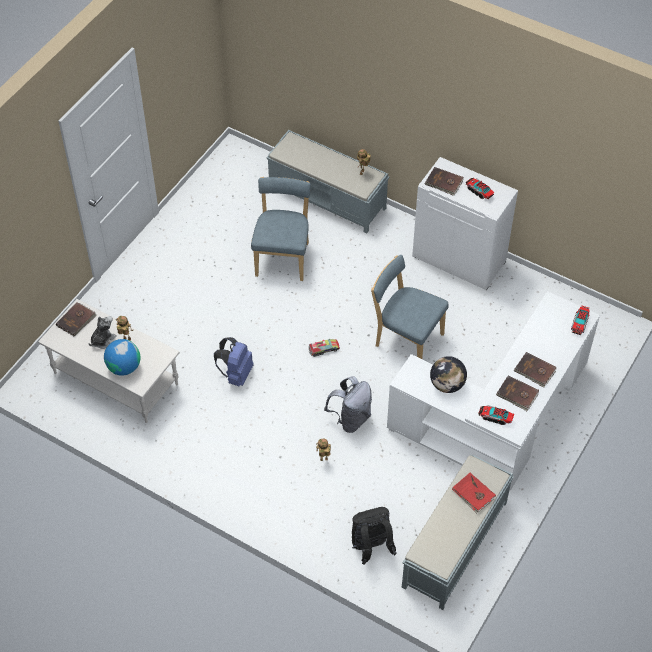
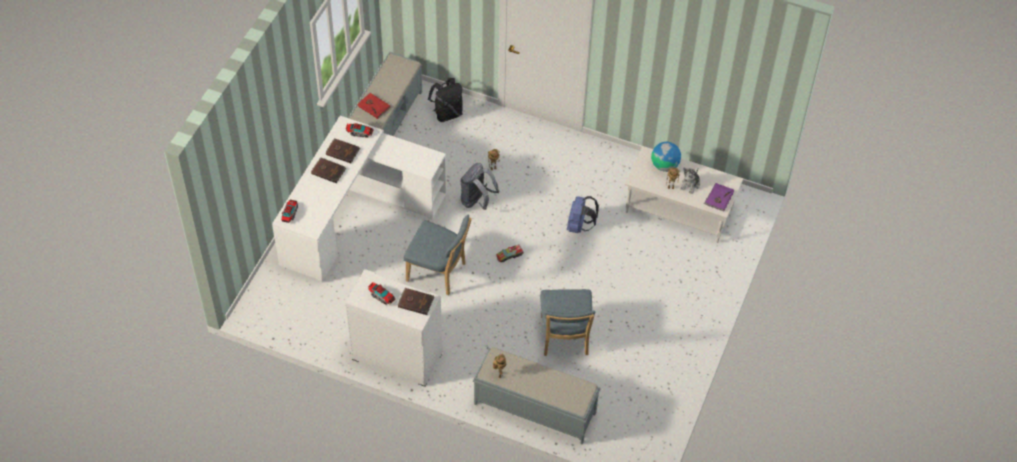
camera: 170 degrees right, 0 degrees up
brown book [56,303,97,337] -> purple book [704,183,734,212]
globe [430,356,467,393] -> none

